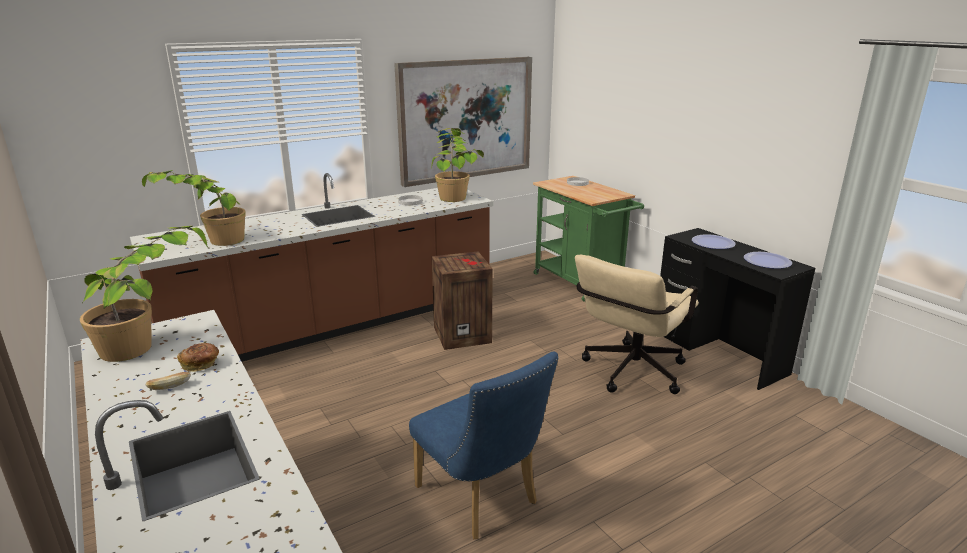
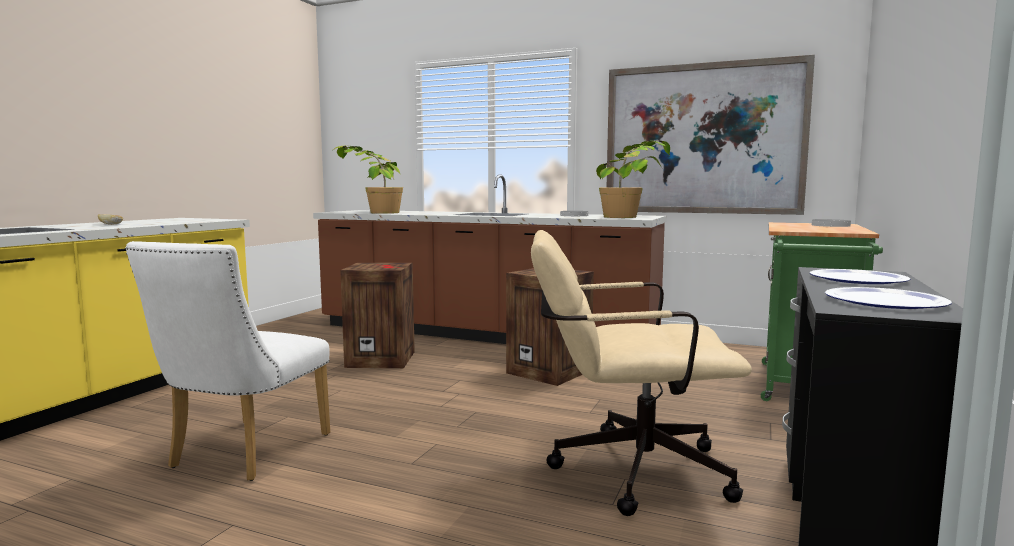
camera: 55 degrees right, 15 degrees down
potted plant [80,226,208,362] -> none
bread [177,343,219,372] -> none
blue chair [409,352,559,539] -> white chair [125,241,330,481]
none -> crate [340,263,415,368]

